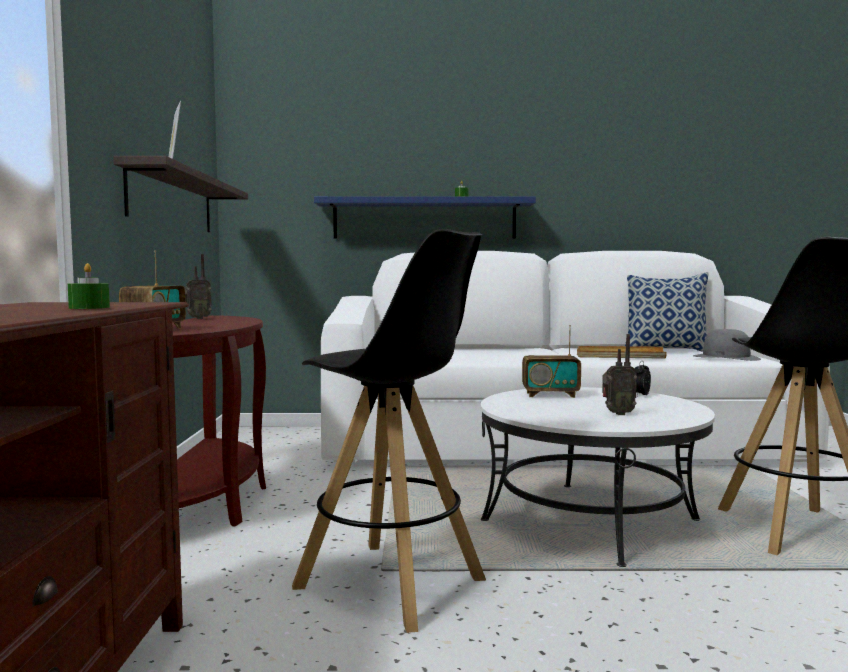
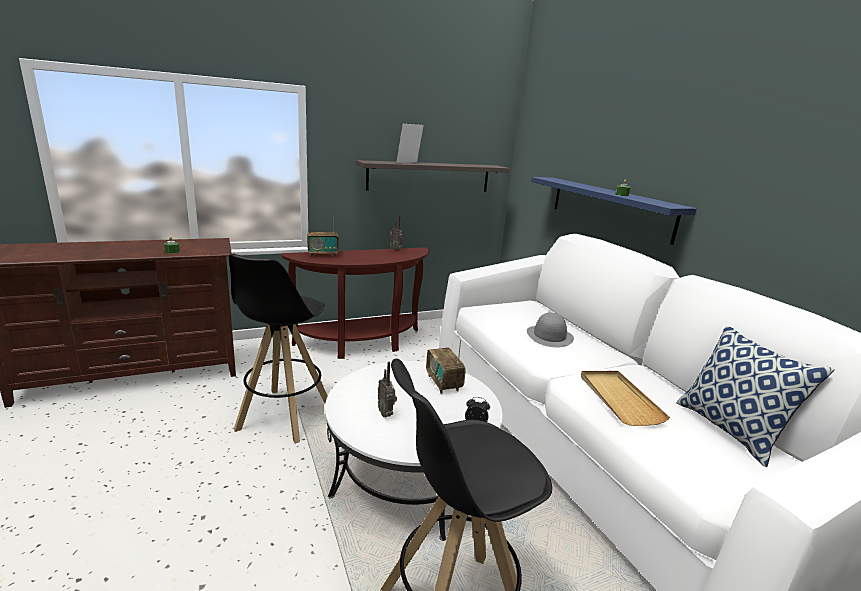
camera: 65 degrees right, 15 degrees up
grey hat [693,329,761,361] -> grey hat moved to [527,312,574,348]

